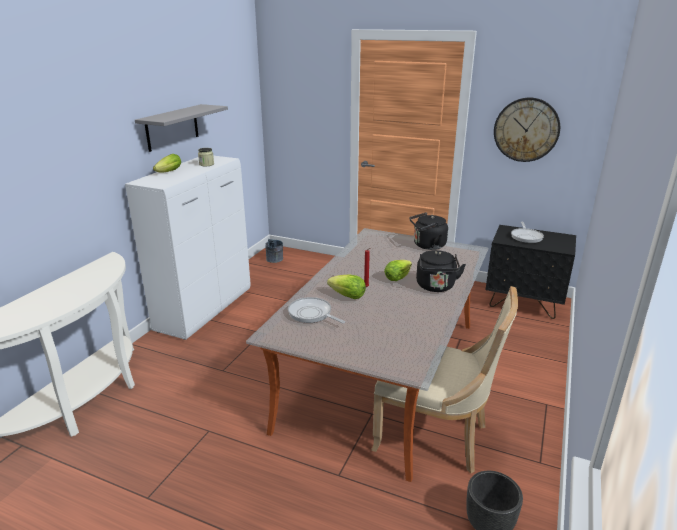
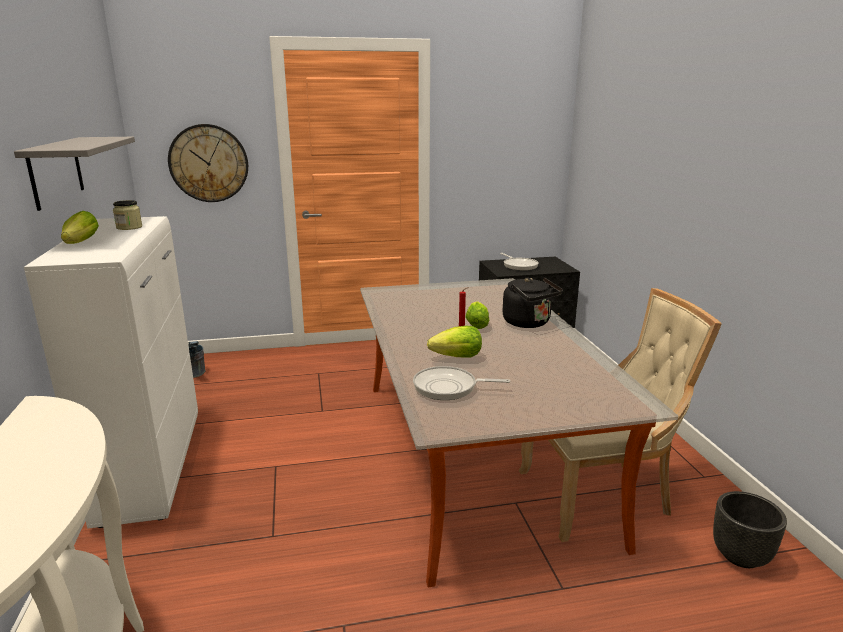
camera: 35 degrees left, 5 degrees down
black kettle [410,212,448,250] -> none
wall clock [494,98,560,162] -> wall clock moved to [168,124,248,202]

